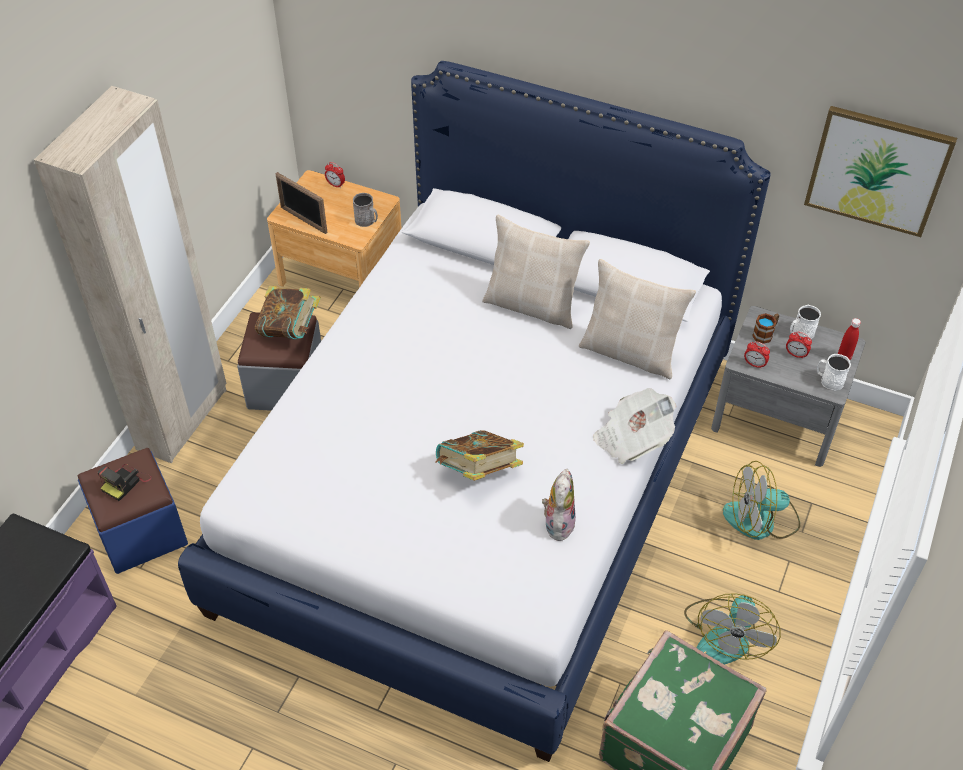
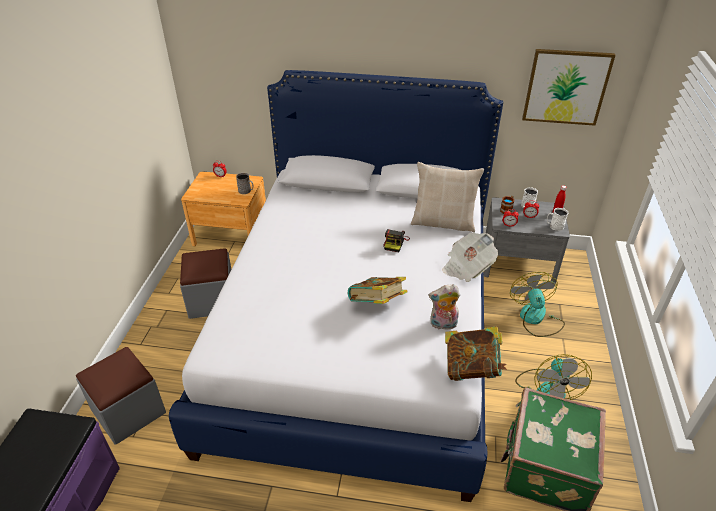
camera: 15 degrees left, 10 degrees down
beige wardrobe [34,86,227,463] -> none
blue ottoman [78,448,188,574] -> grey ottoman [76,347,166,445]
camera [97,464,152,501] -> camera moved to [383,229,410,252]
book [255,286,321,339] -> book moved to [445,327,507,381]
picture frame [275,172,328,234] -> none
beige pillow [482,215,590,329] -> none
plush toy [542,469,576,541] -> plush toy turned 90 degrees counterclockwise [429,284,460,330]
fan [723,461,800,540] -> fan turned 105 degrees clockwise [510,272,565,337]

